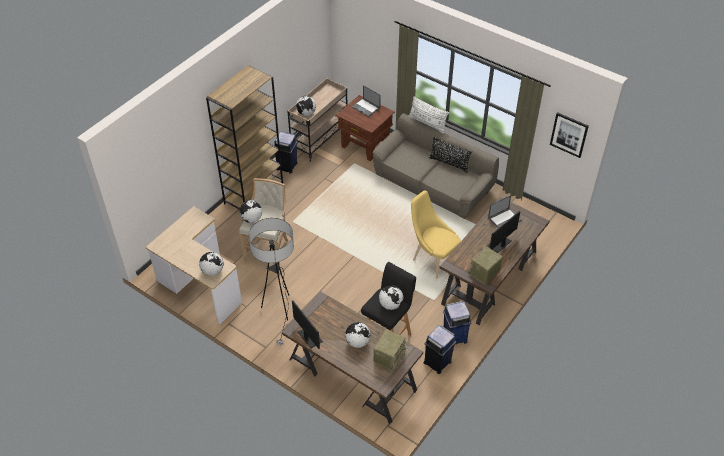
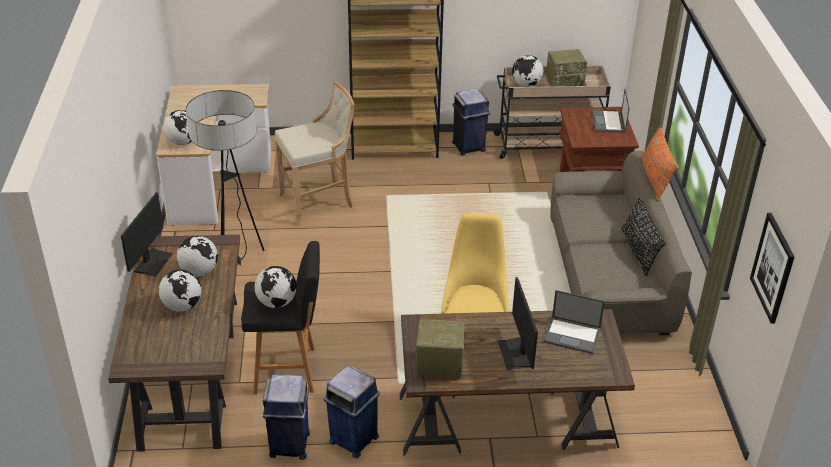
camera: 50 degrees right, 10 degrees down
globe [240,200,262,223] -> globe moved to [177,236,218,276]
radio [374,329,406,371] -> radio moved to [546,49,587,87]
white pillow [408,96,449,134] -> orange pillow [641,127,679,201]
monitor [488,211,521,253] -> monitor turned 105 degrees counterclockwise [498,277,538,370]

